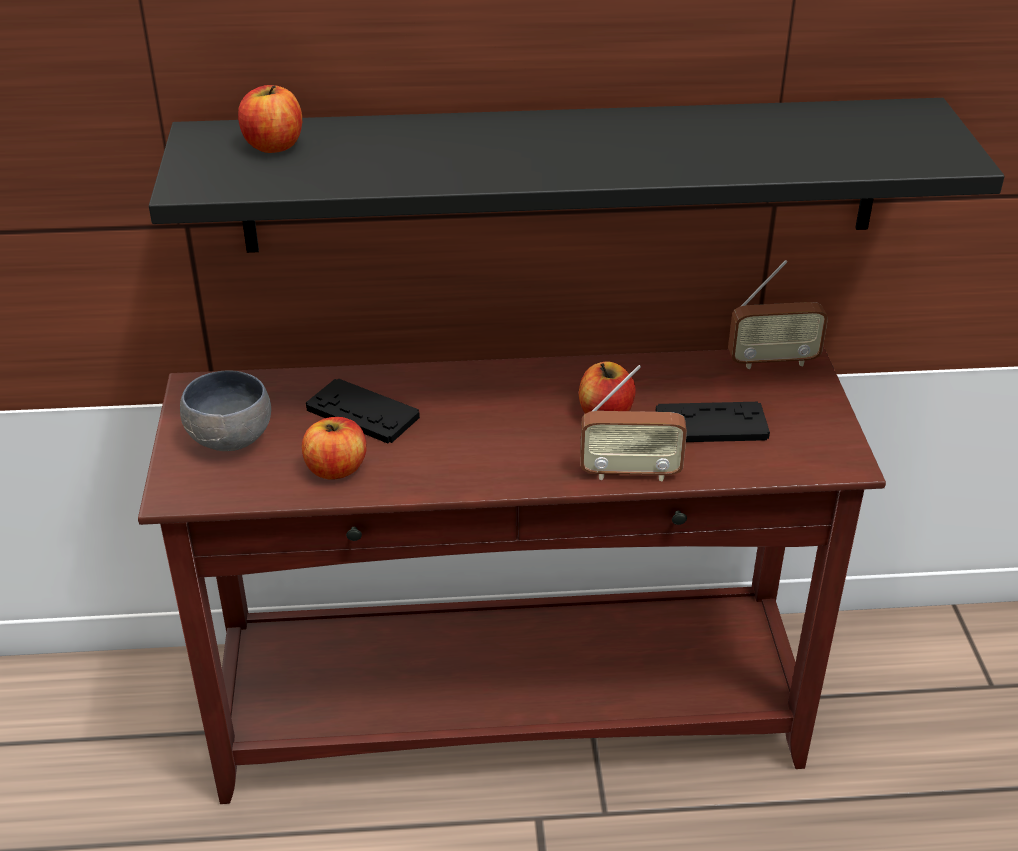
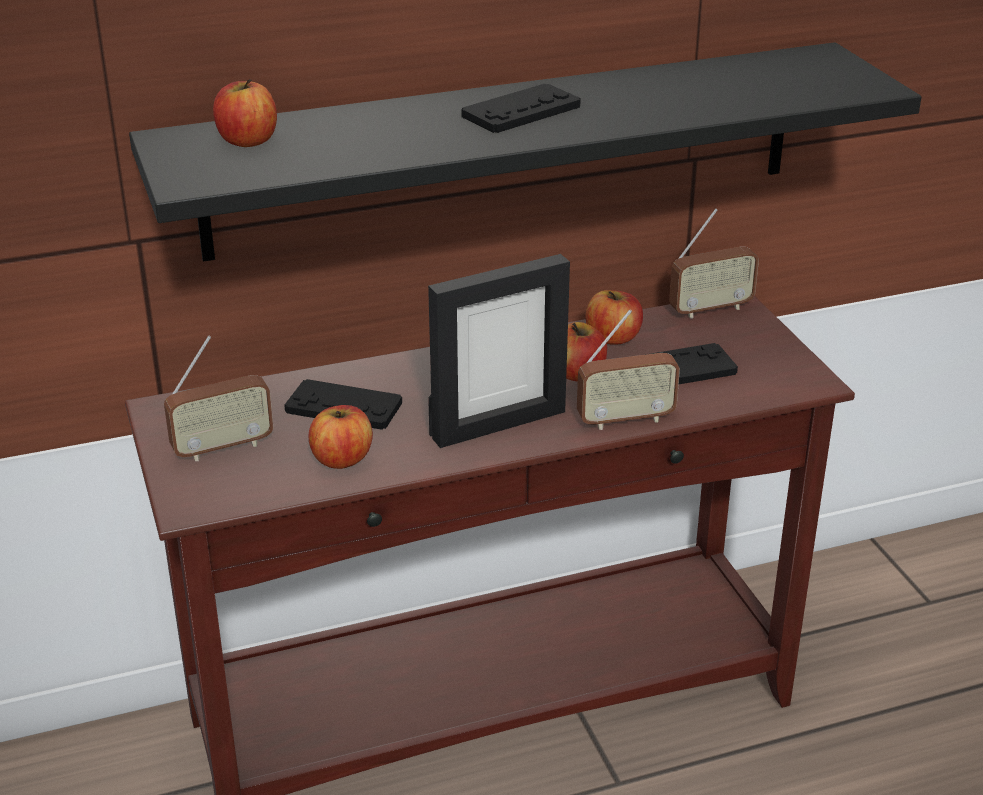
camera: 15 degrees left, 5 degrees down
grey bowl [180,370,271,451] -> radio [164,335,273,461]
none -> picture frame [428,254,570,448]
none -> black game controller [461,84,581,133]
none -> apple [586,290,643,345]

